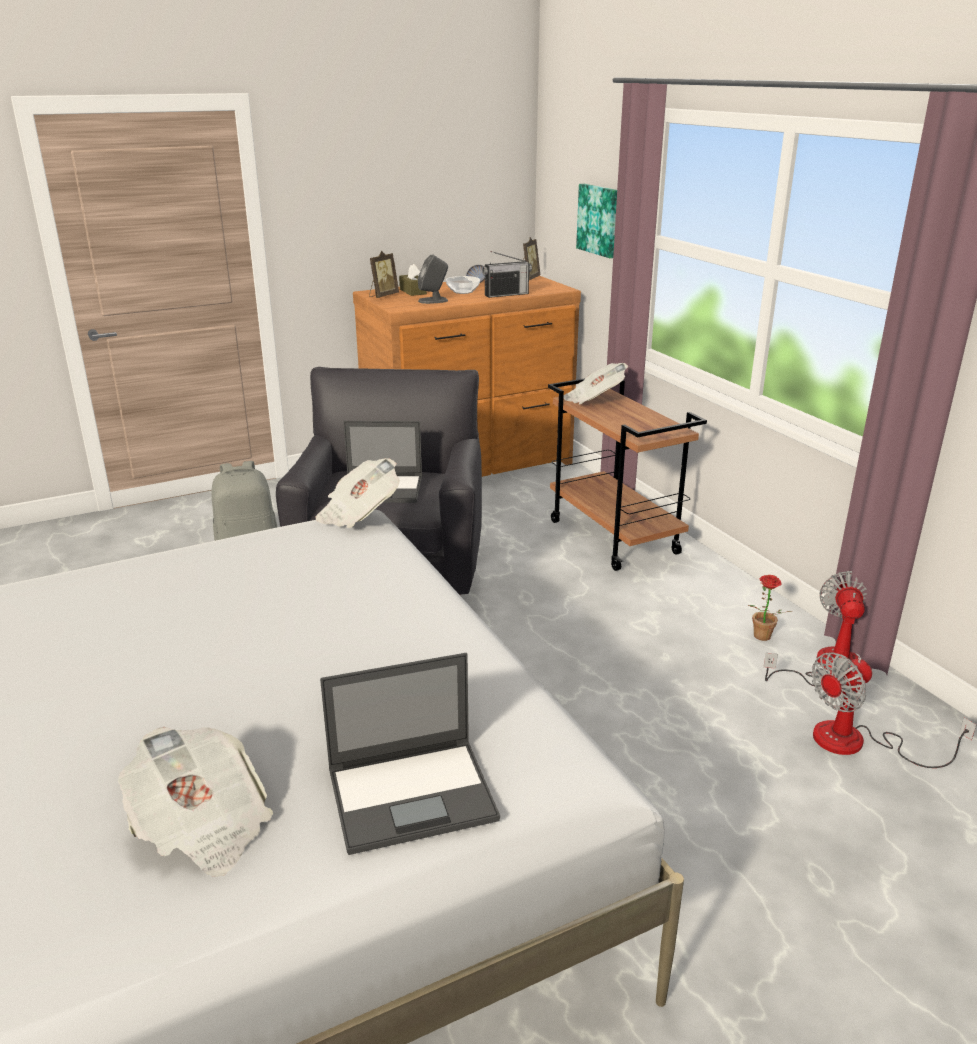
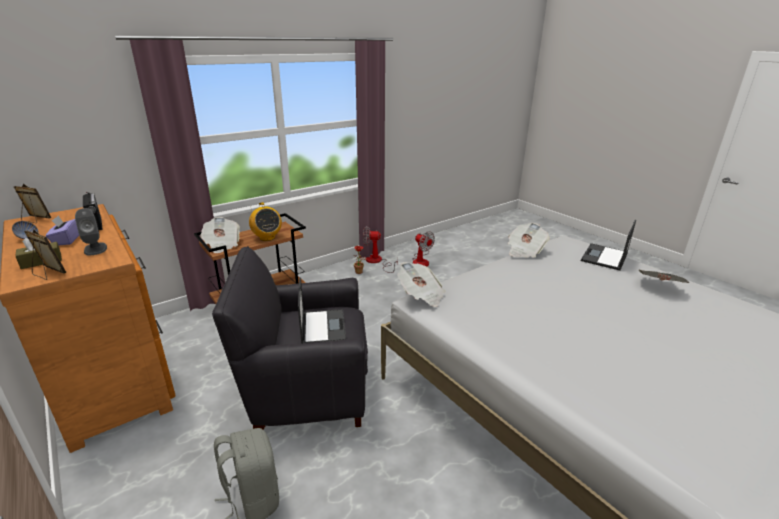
camera: 100 degrees left, 0 degrees up
laptop [320,653,500,855] -> laptop turned 120 degrees counterclockwise [581,219,636,271]
bowl [446,276,480,294] -> purple tissue box [46,215,79,246]
picture [576,184,617,258] -> none
none -> radio [249,202,282,241]
none -> newspaper [508,223,550,258]

